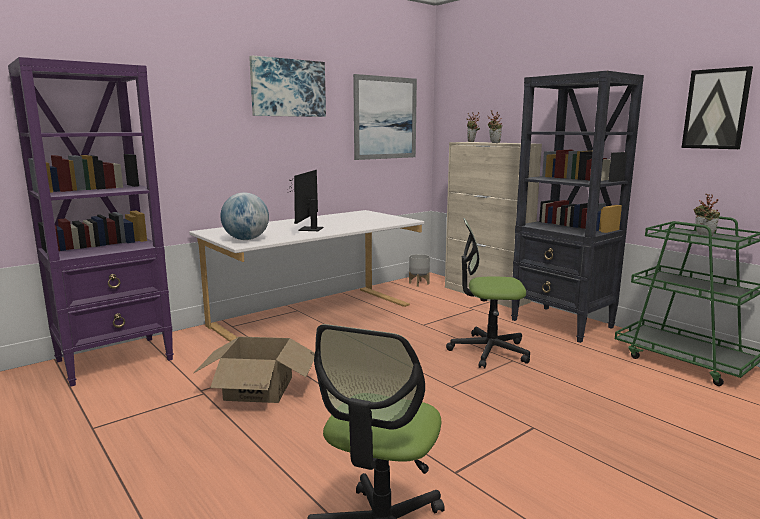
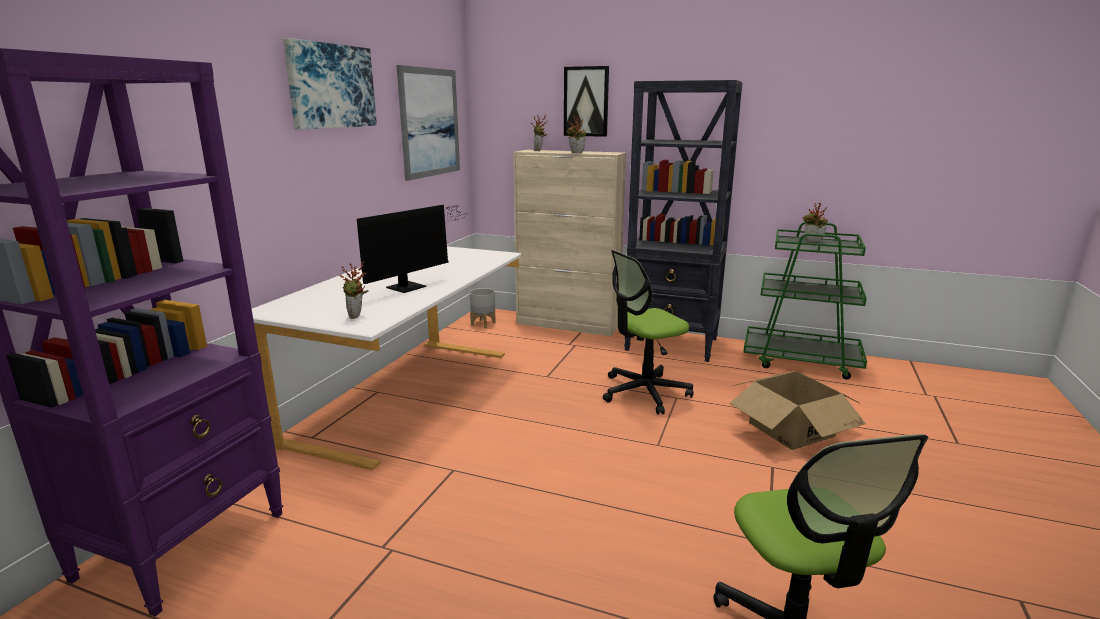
camera: 30 degrees left, 5 degrees up
cardboard box [194,337,315,403] -> cardboard box moved to [730,371,866,450]
globe [220,193,269,240] -> potted plant [339,262,369,319]
monitor [287,170,324,231] -> monitor turned 120 degrees counterclockwise [357,205,469,293]
picture [682,66,753,149] -> picture moved to [564,66,609,137]

